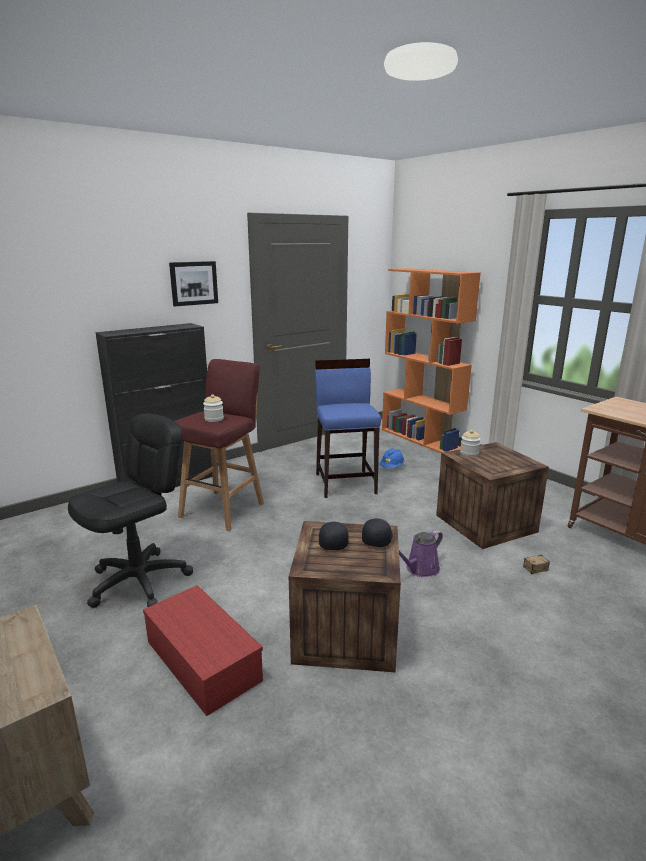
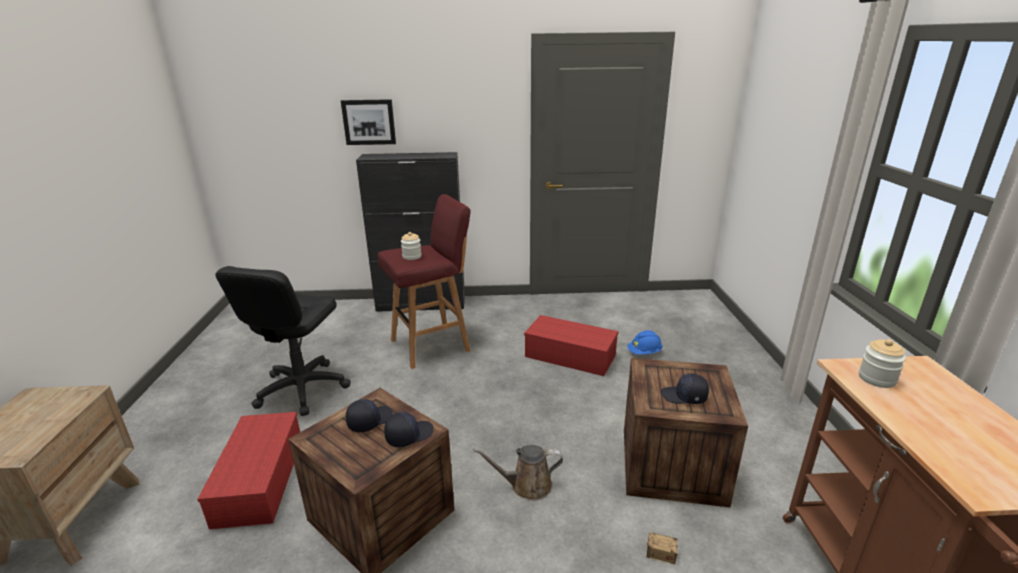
camera: 35 degrees right, 5 degrees up
black office chair [68,414,193,608] -> black office chair turned 120 degrees clockwise [215,266,351,416]
picture [169,261,218,306] -> picture moved to [341,99,396,145]
blue stool [315,359,381,498] -> red storage box [524,315,618,376]
orange bookcase [382,268,481,453] -> none
purple watering can [399,530,443,577] -> brown watering can [473,445,563,500]
jar [460,430,481,457] -> jar moved to [859,339,906,388]
none -> black cap [661,374,709,404]

